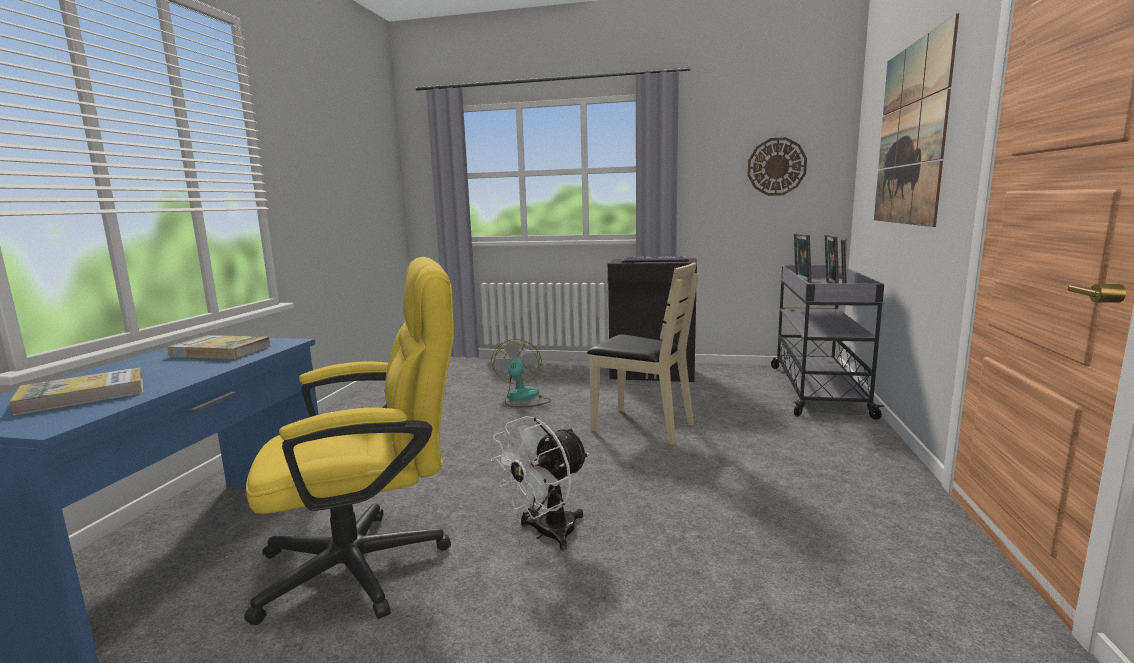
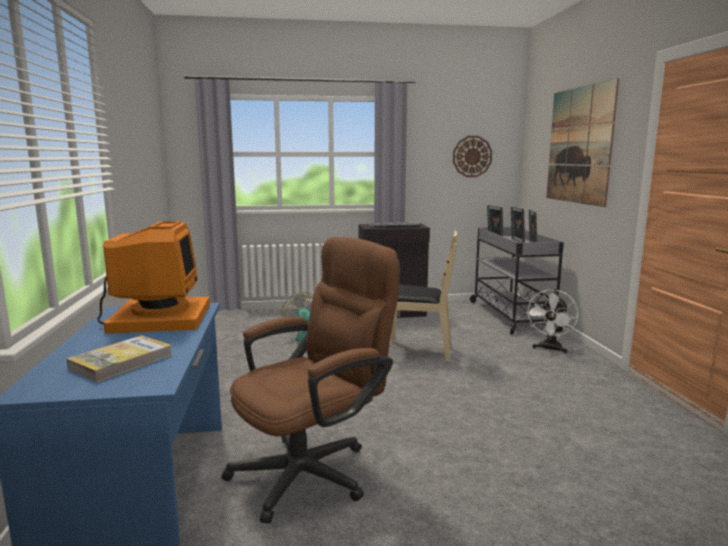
camera: 20 degrees left, 0 degrees up
book [168,335,271,359] -> monitor [97,221,210,334]
yellow office chair [244,257,454,625] -> brown office chair [221,237,400,524]
white fan [491,416,589,550] -> white fan moved to [526,289,578,353]

